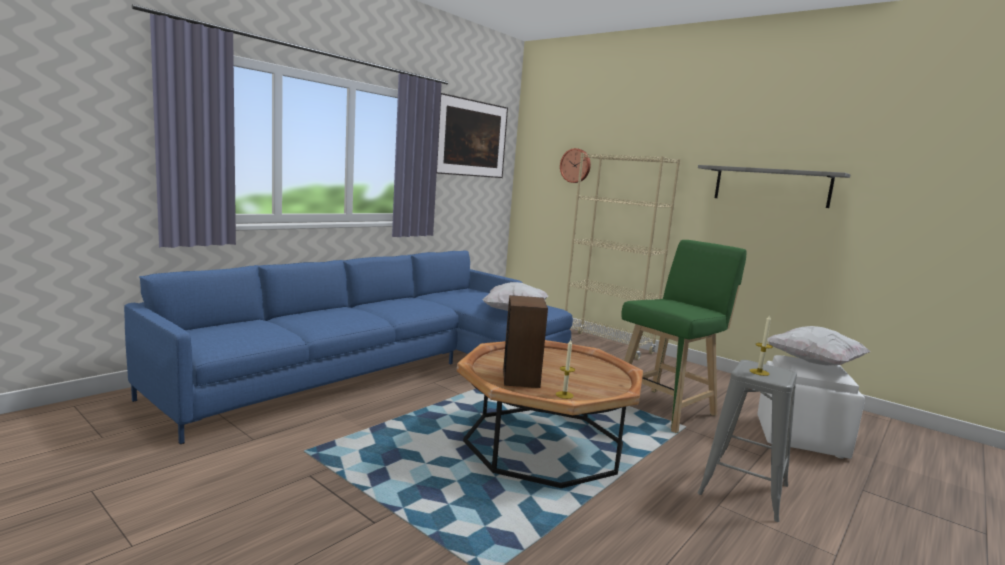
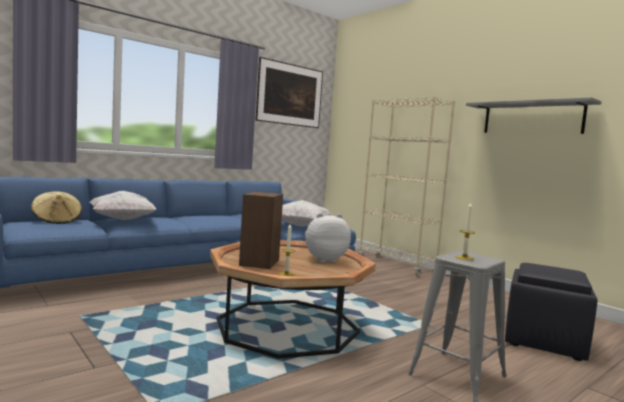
camera: 10 degrees right, 5 degrees down
wall clock [560,148,591,183] -> none
green stool [621,240,747,433] -> none
white ottoman [757,355,865,459] -> black ottoman [505,263,598,361]
white pillow [767,326,871,366] -> white pillow moved to [90,191,157,220]
none -> beige hat [31,191,82,224]
none -> plush toy [305,213,351,263]

